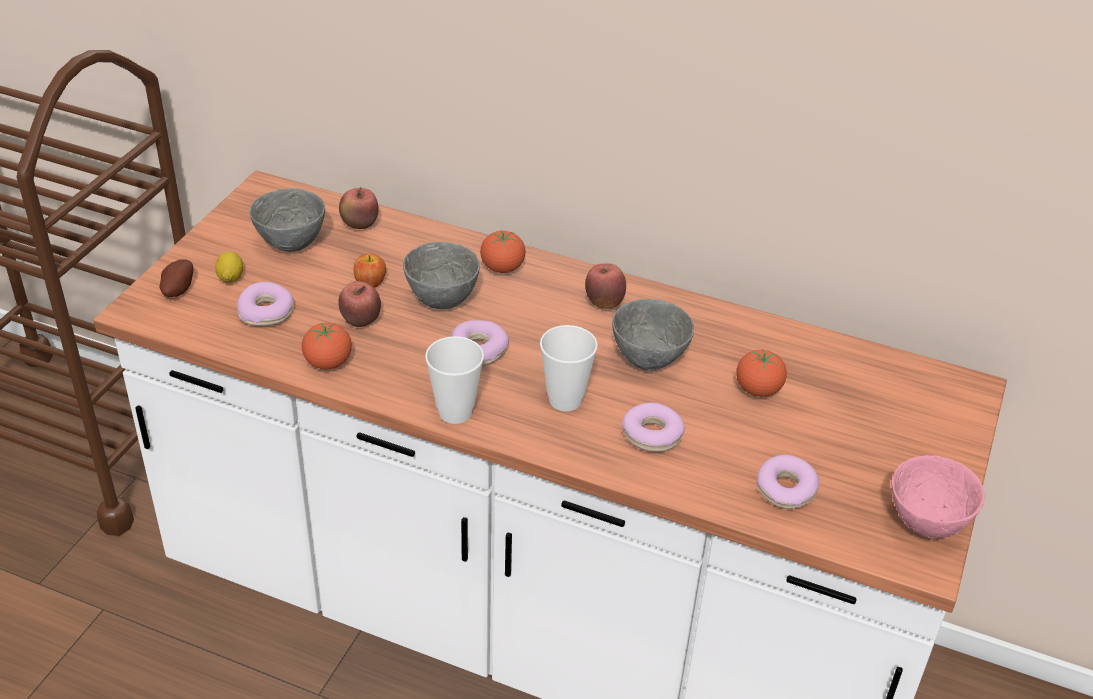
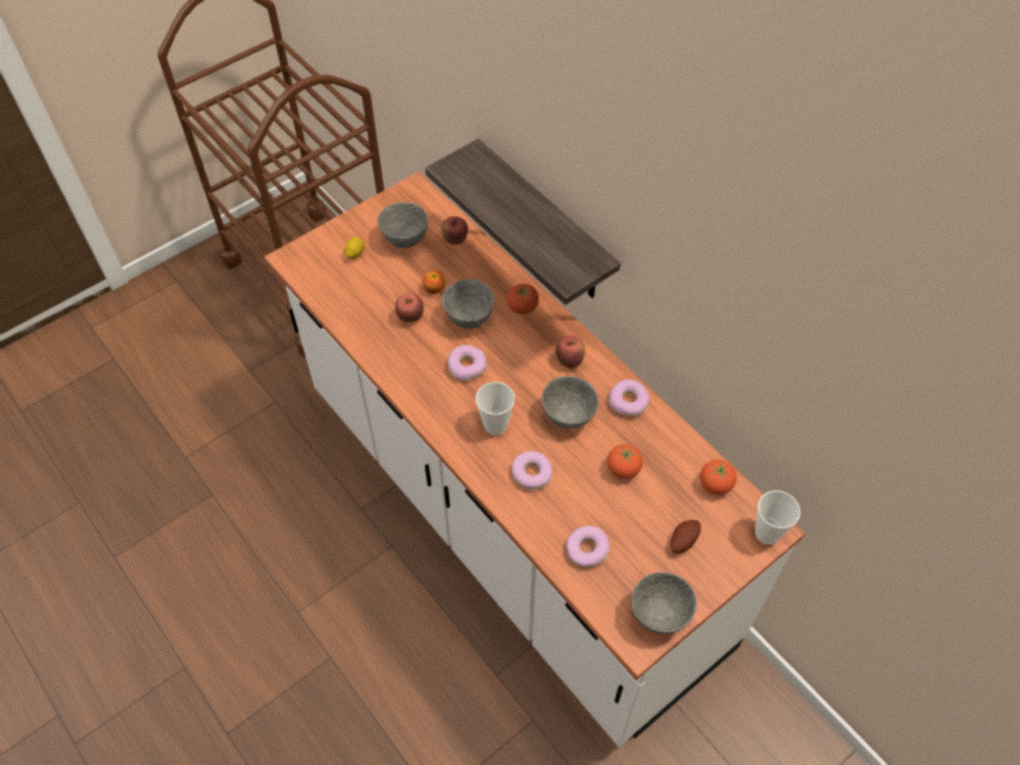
camera: 30 degrees right, 15 degrees up
potato [159,259,193,297] -> potato moved to [670,520,701,553]
donut [237,282,294,326] -> donut moved to [609,380,650,417]
tomato [302,323,352,370] -> tomato moved to [700,460,737,495]
cup [425,336,484,424] -> cup moved to [755,490,800,545]
pink bowl [892,455,985,538] -> grey bowl [631,572,697,634]
none -> shelf [425,139,621,305]

